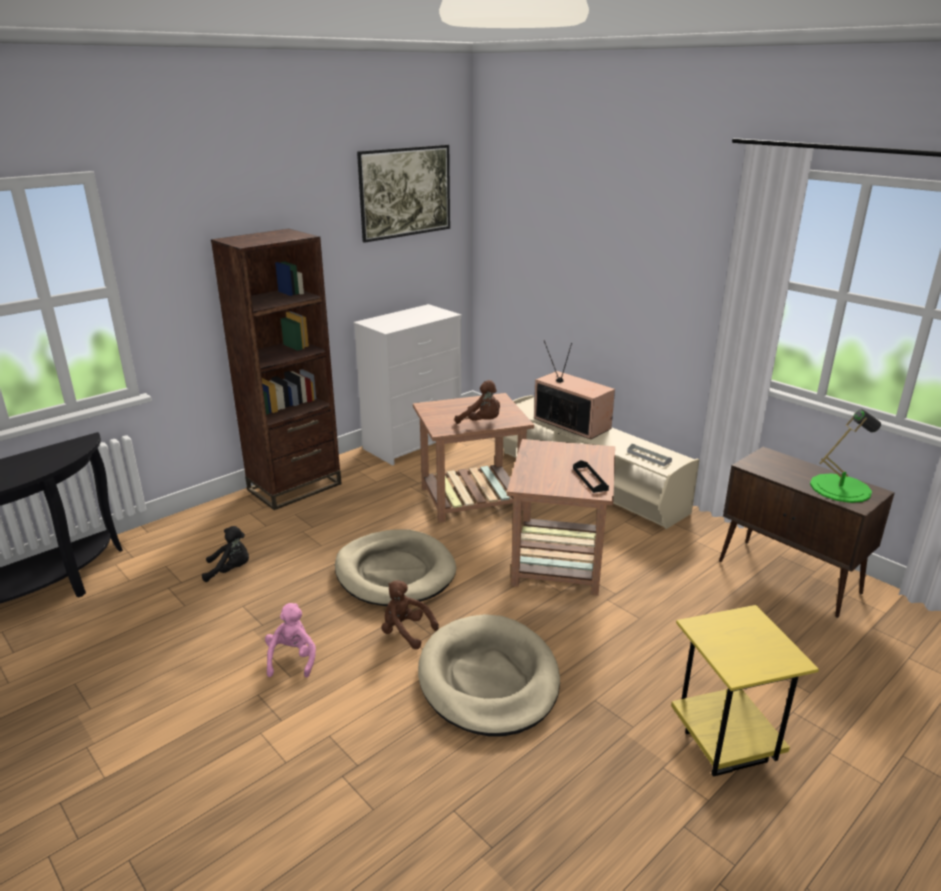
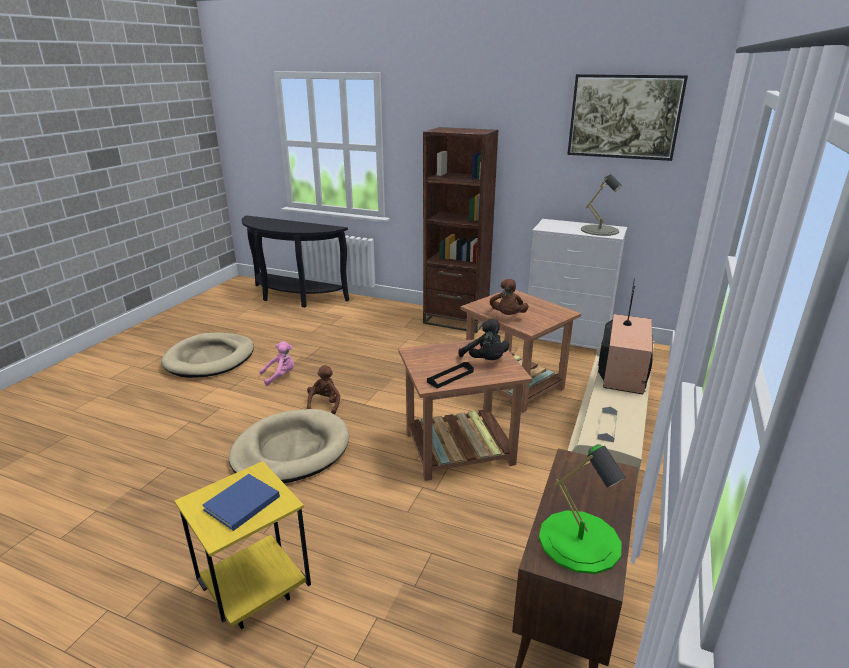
camera: 65 degrees right, 0 degrees up
black plush toy [202,526,249,582] -> black plush toy moved to [458,319,509,360]
beige dog bed [335,529,456,606] -> beige dog bed moved to [161,333,254,378]
none -> blue book [202,474,280,531]
none -> grey table lamp [581,174,622,236]

